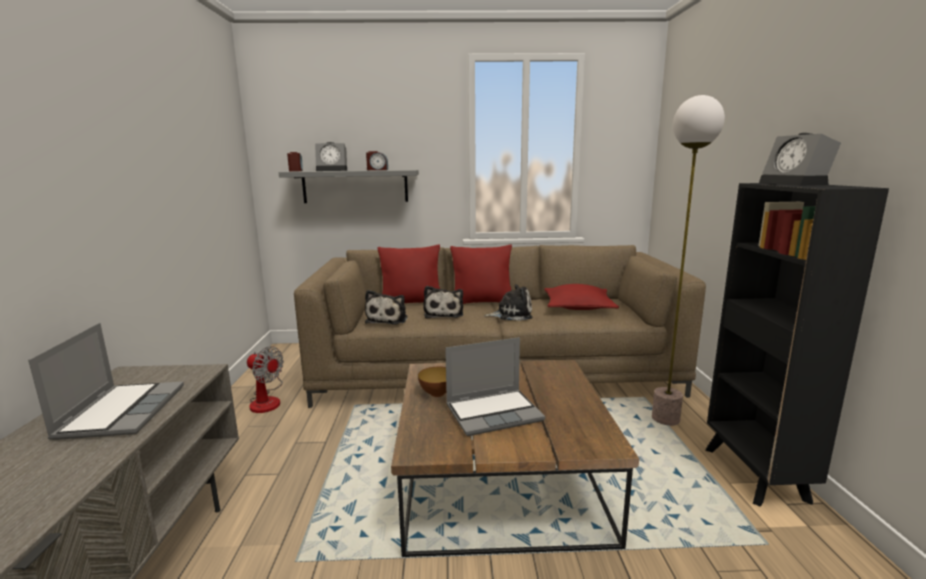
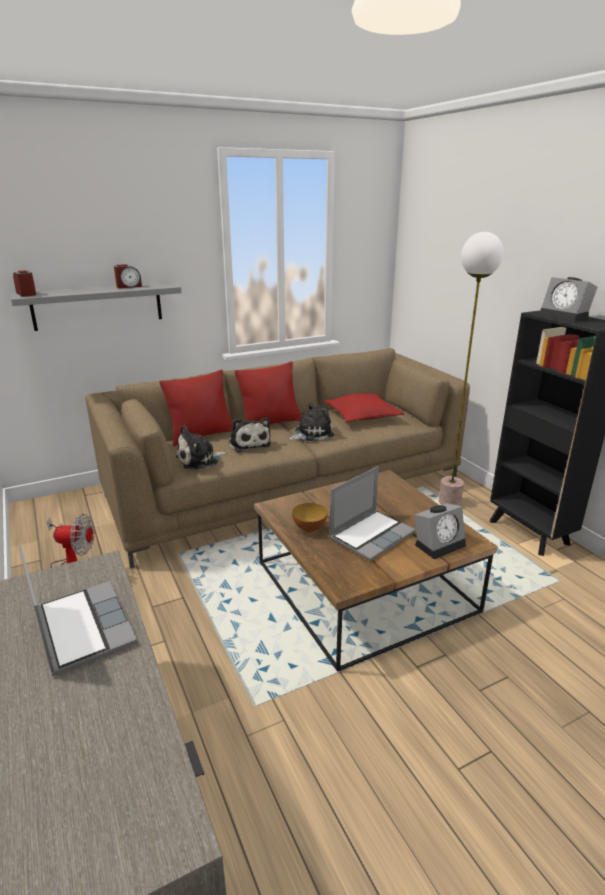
camera: 25 degrees left, 10 degrees up
alarm clock [315,142,347,171] -> alarm clock moved to [414,503,466,559]
plush toy [365,290,408,325] -> plush toy turned 75 degrees clockwise [176,425,227,470]

